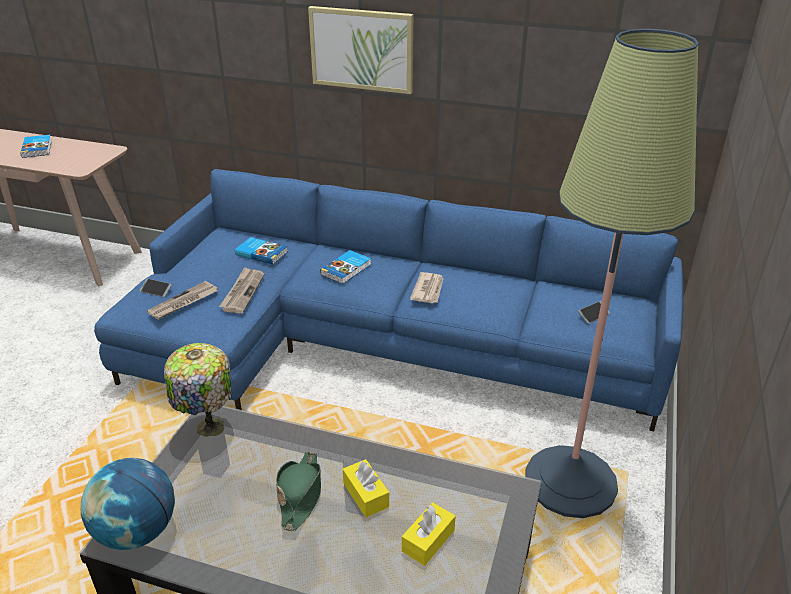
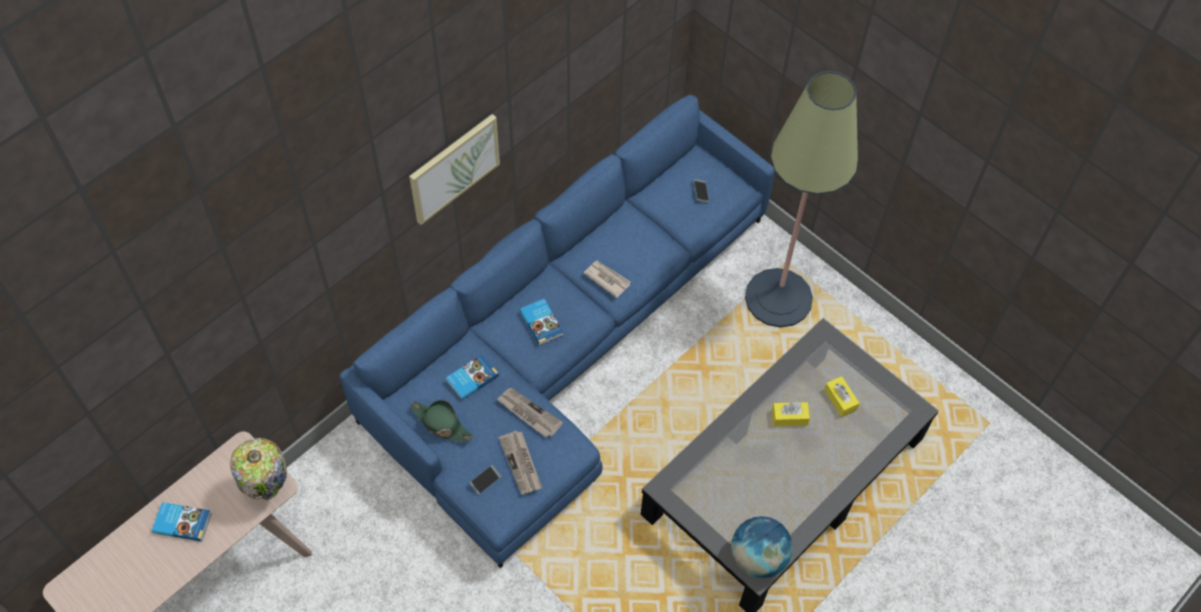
camera: 65 degrees left, 25 degrees up
table lamp [164,343,233,437] -> table lamp moved to [230,438,287,500]
green hat [276,451,321,531] -> green hat moved to [410,400,473,442]

